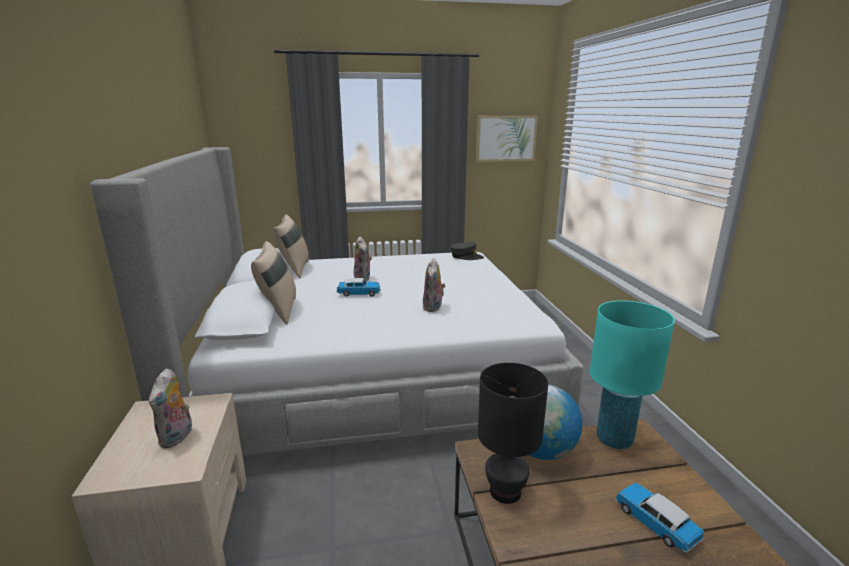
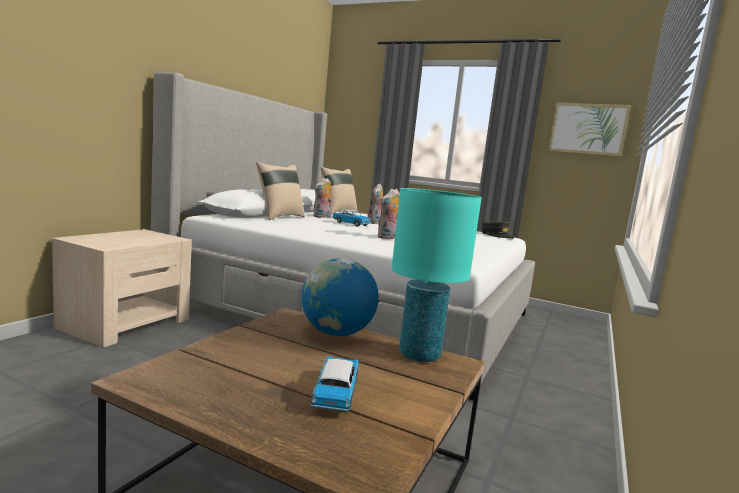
camera: 35 degrees right, 10 degrees down
plush toy [148,368,192,448] -> plush toy moved to [313,178,331,218]
black table lamp [478,363,548,504] -> none

